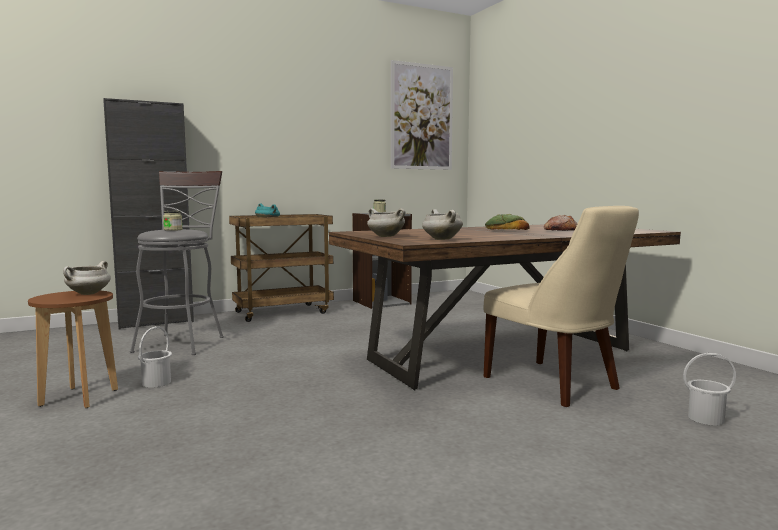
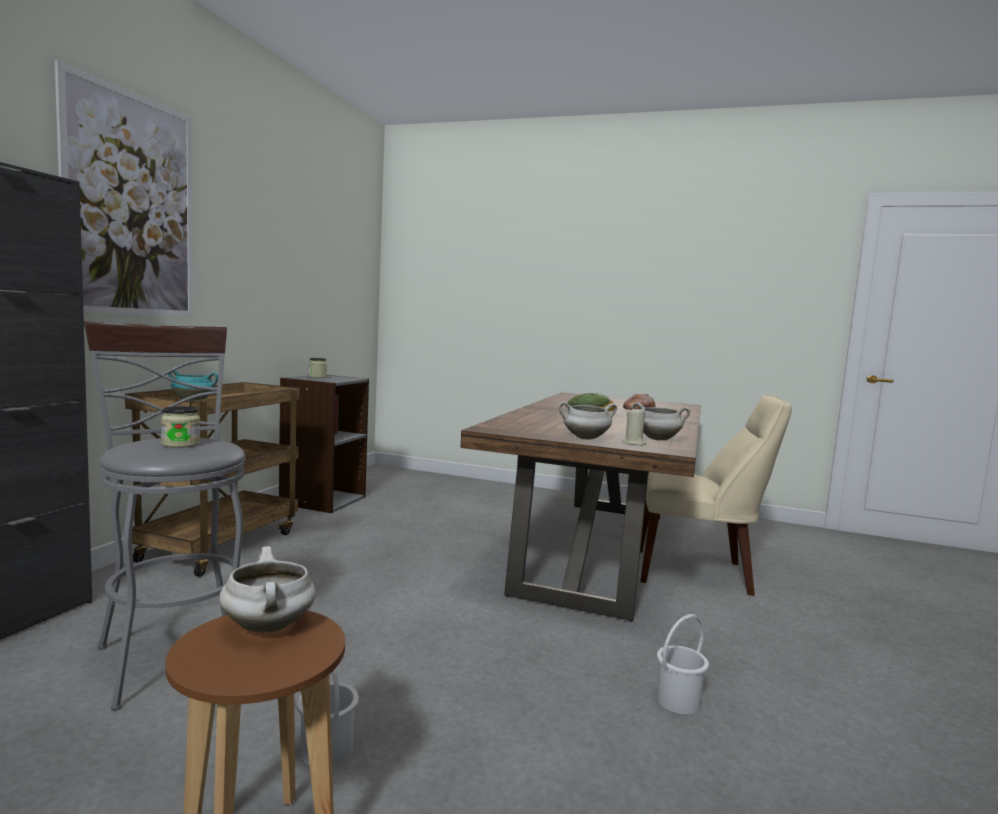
camera: 45 degrees left, 0 degrees up
picture [391,60,453,170] -> picture moved to [55,60,193,317]
white bucket [683,353,736,426] -> white bucket moved to [656,614,709,714]
none -> beige candle [622,408,647,446]

